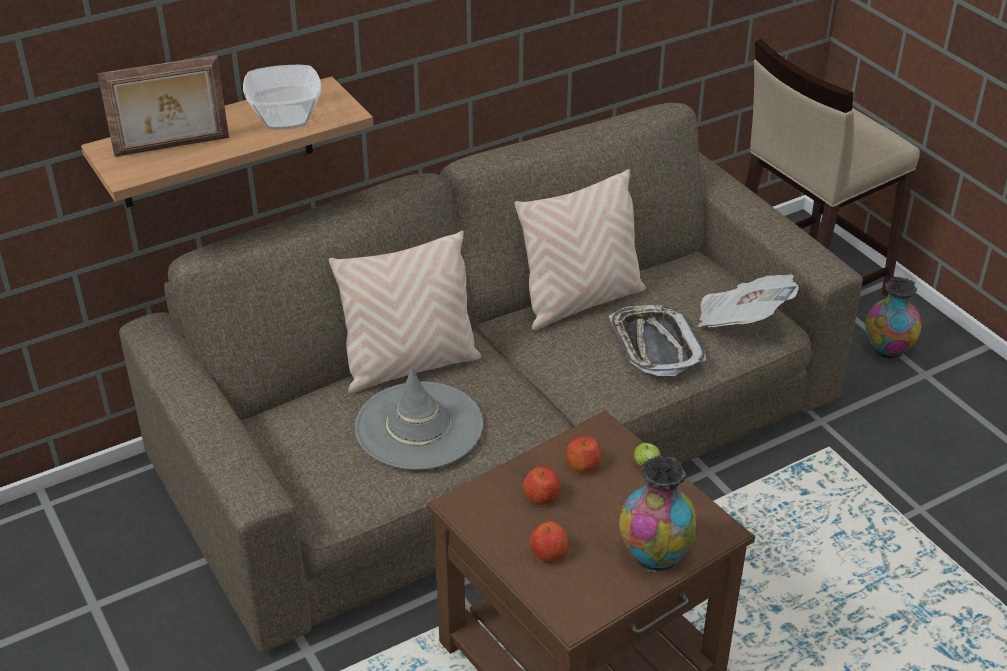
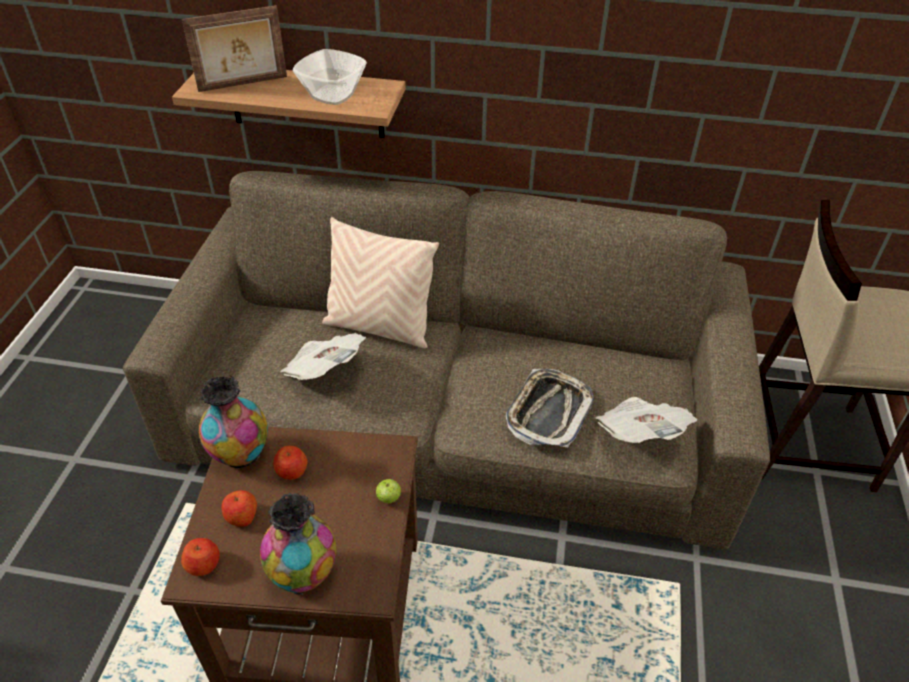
camera: 40 degrees right, 5 degrees up
picture frame [97,55,229,157] -> picture frame turned 45 degrees counterclockwise [182,5,287,92]
grey hat [355,366,483,470] -> newspaper [280,333,366,380]
beige pillow [514,169,646,330] -> none
apple [566,437,601,473] -> apple moved to [181,538,220,576]
vase [866,277,922,359] -> vase moved to [199,376,268,469]

